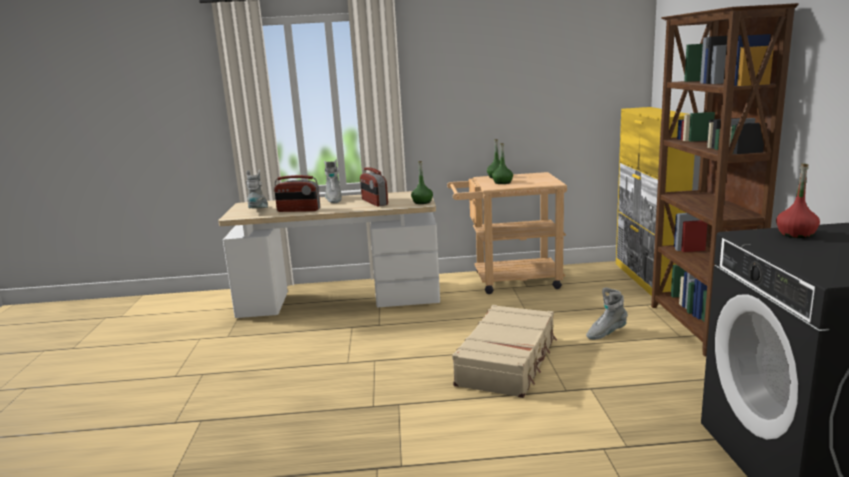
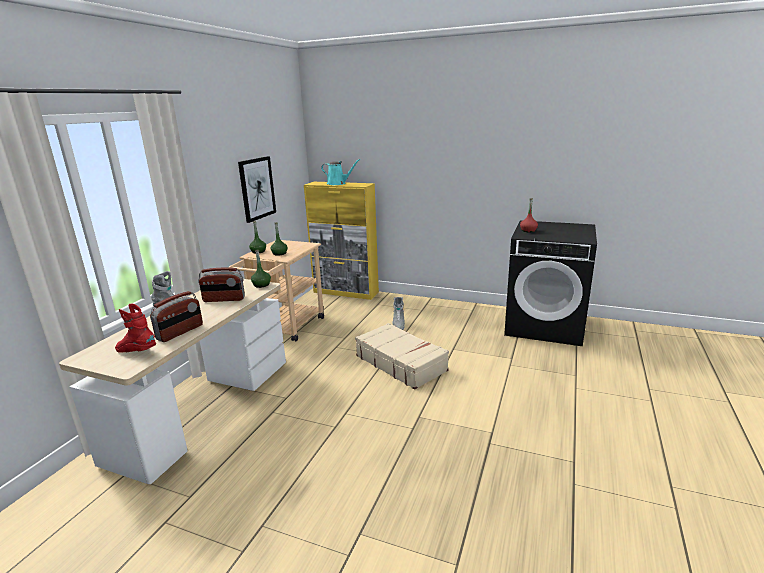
camera: 65 degrees left, 5 degrees up
grey boot [246,169,268,209] -> red boot [115,304,156,353]
brown bookcase [651,3,799,357] -> none
none -> picture [238,156,276,223]
none -> turquoise watering can [321,159,360,185]

